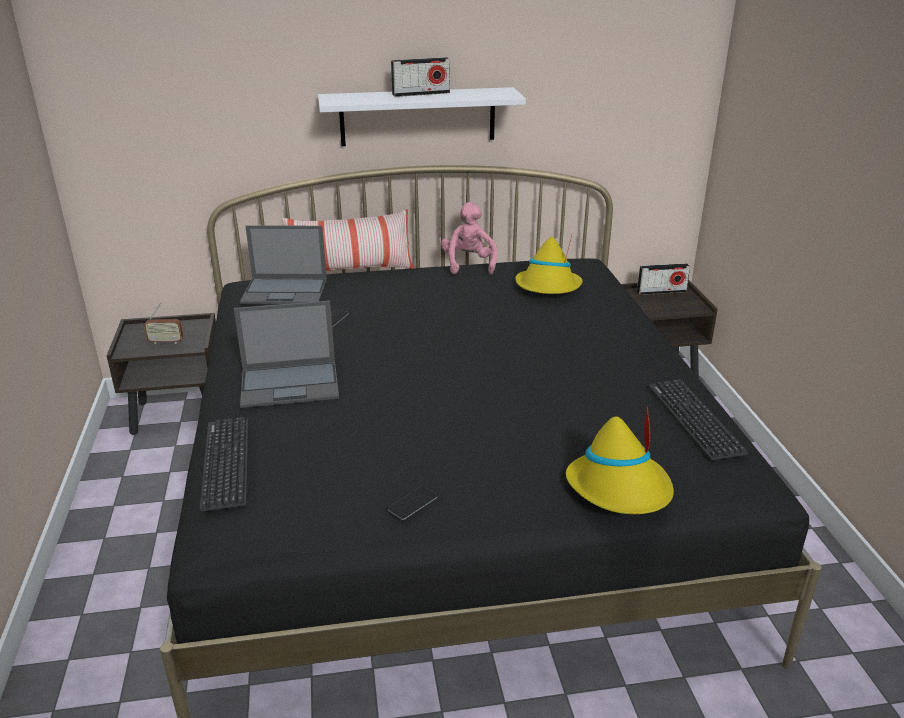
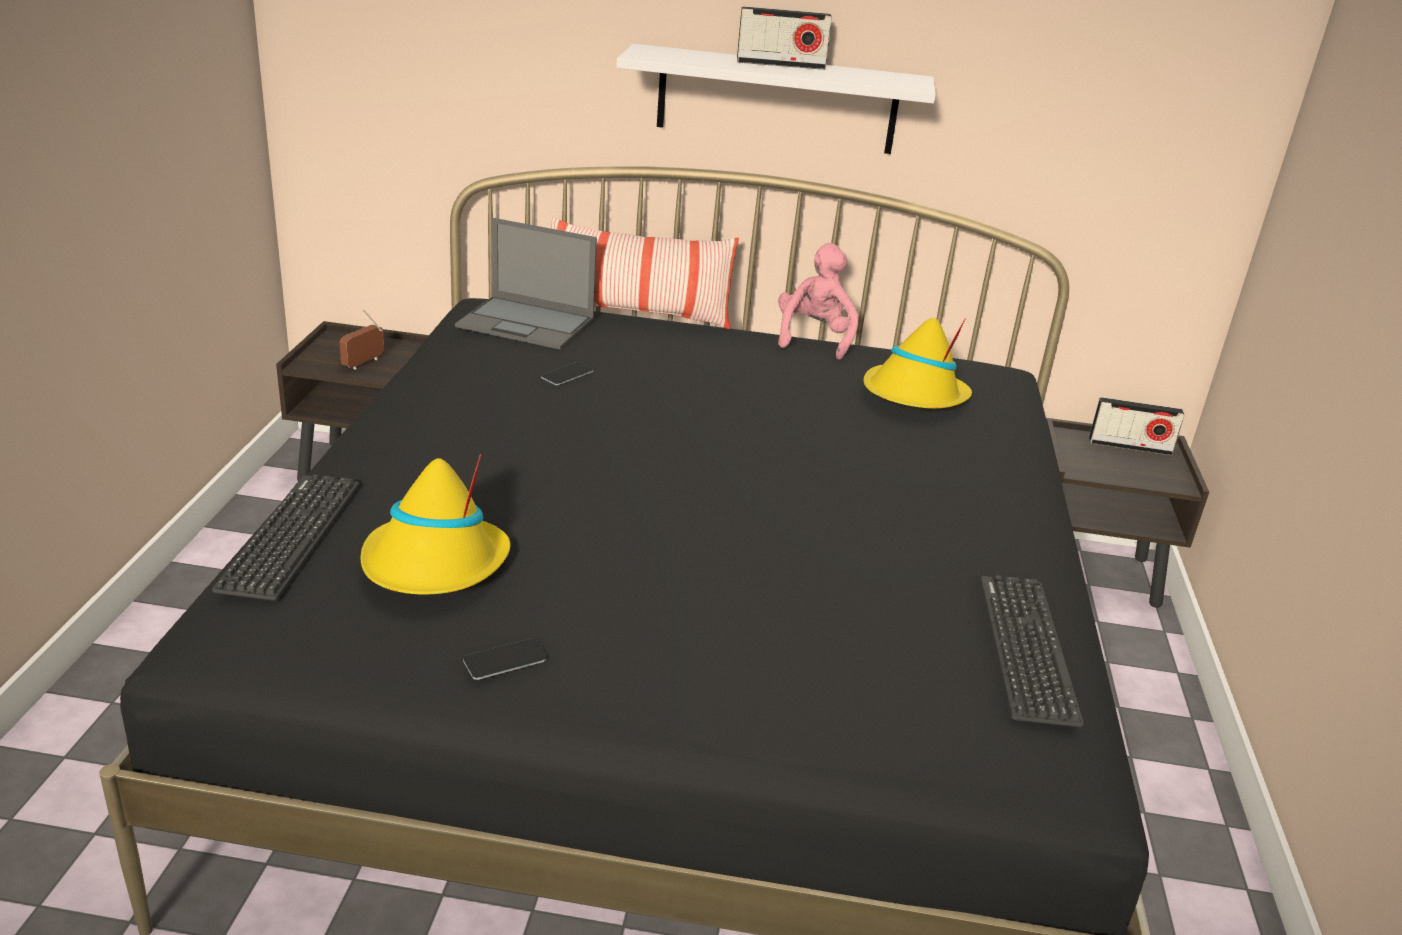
camera: 15 degrees right, 0 degrees up
radio [144,302,183,344] -> radio turned 105 degrees clockwise [340,309,384,370]
laptop [234,301,339,408] -> none
yellow hat [566,407,674,514] -> yellow hat moved to [361,454,511,594]

